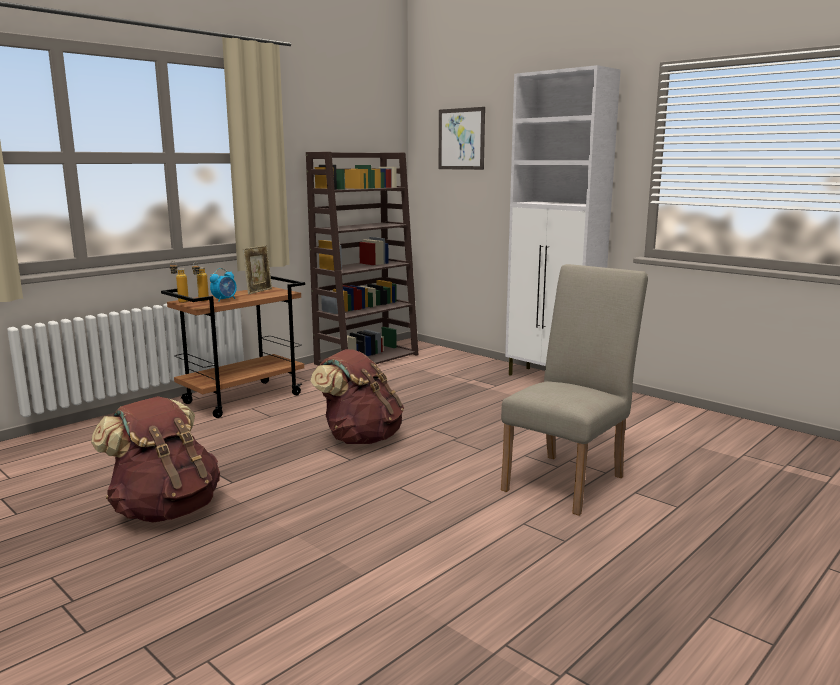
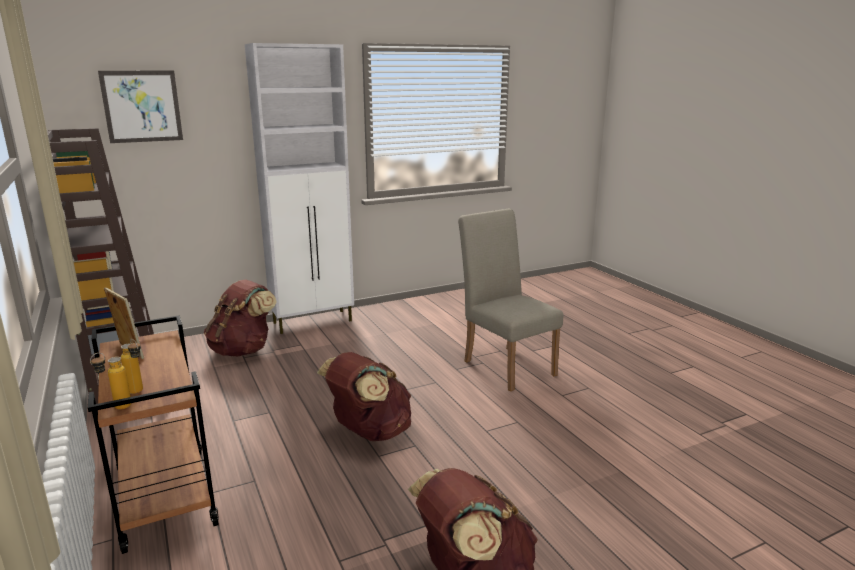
camera: 70 degrees left, 5 degrees up
alarm clock [210,268,237,302] -> none
none -> brown backpack [204,279,277,357]

